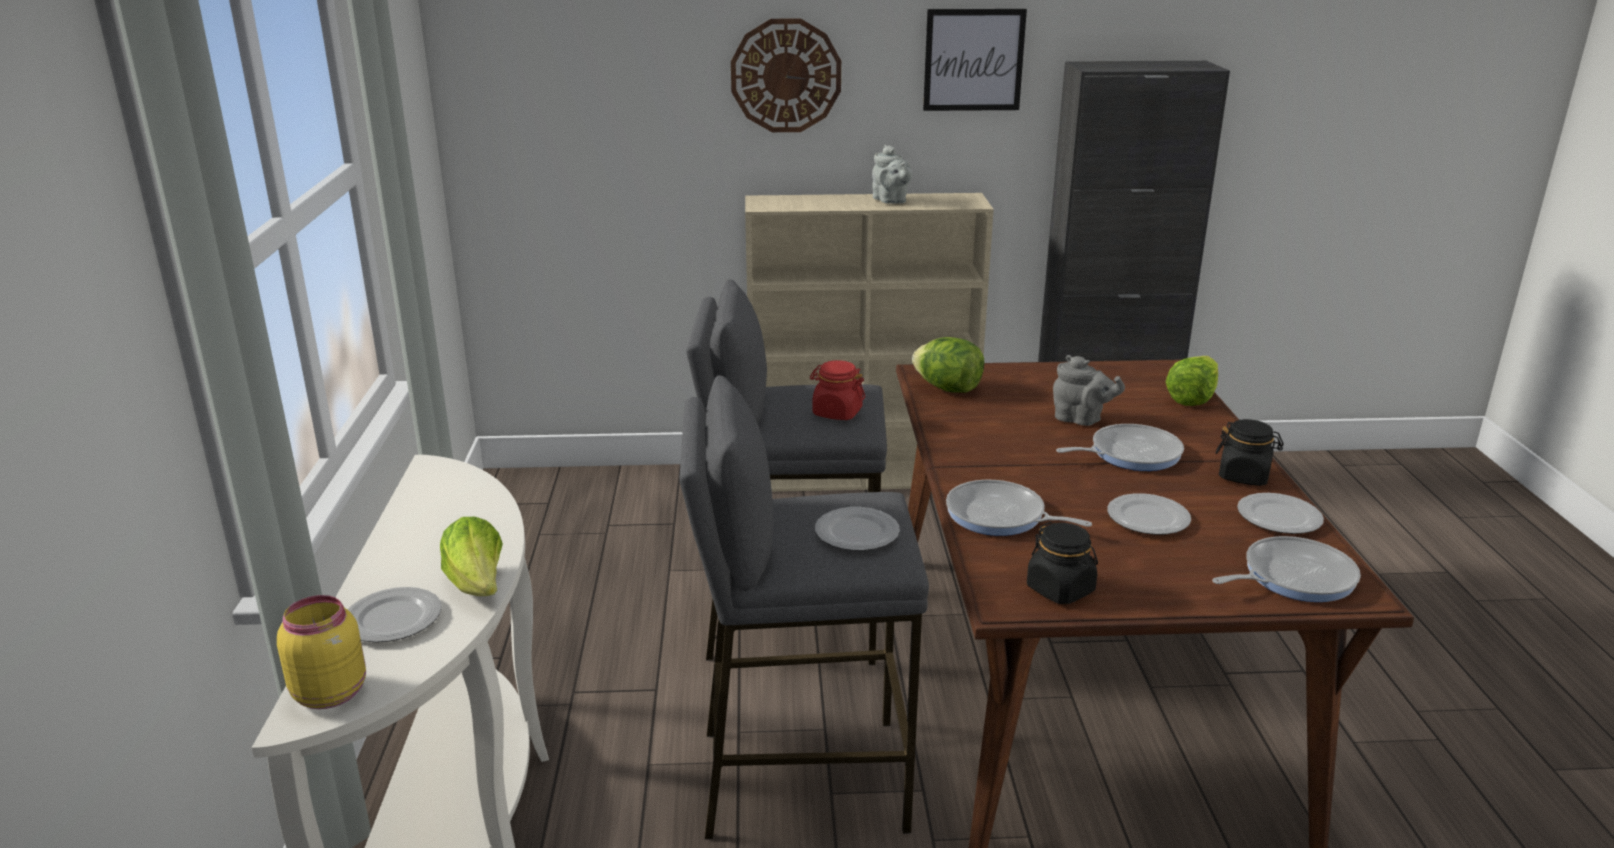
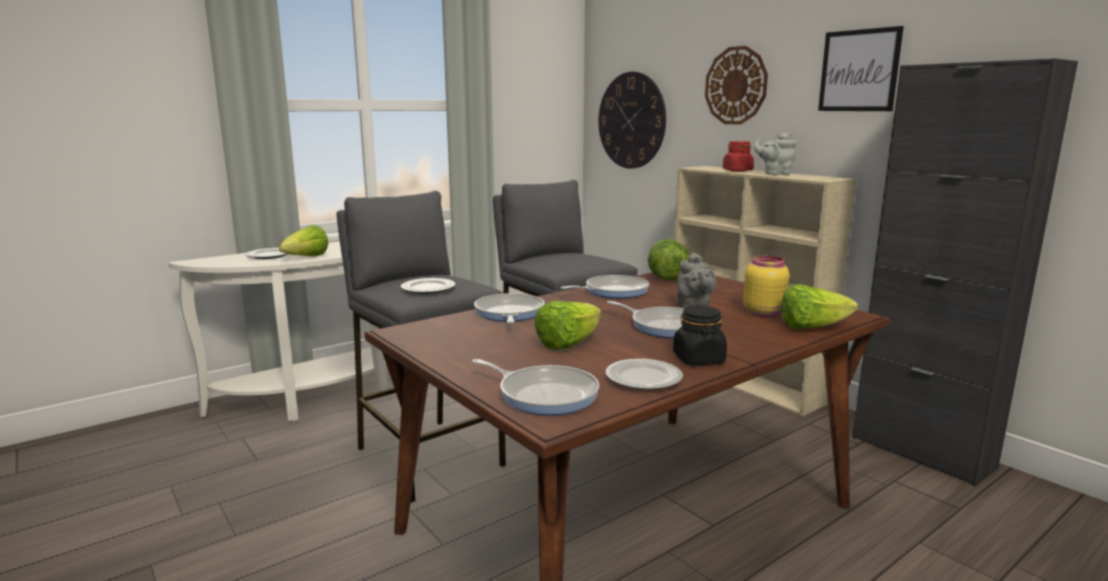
camera: 55 degrees right, 10 degrees down
yellow jar [277,595,366,709] -> yellow jar moved to [743,255,789,317]
red jar [810,360,865,420] -> red jar moved to [723,141,754,172]
grey teapot [872,145,913,204] -> grey teapot turned 60 degrees clockwise [754,133,797,175]
black jar [1027,522,1098,605] -> none
plate [1107,493,1191,535] -> lettuce [535,301,601,350]
none -> frying pan [560,275,649,298]
none -> wall clock [598,72,666,169]

